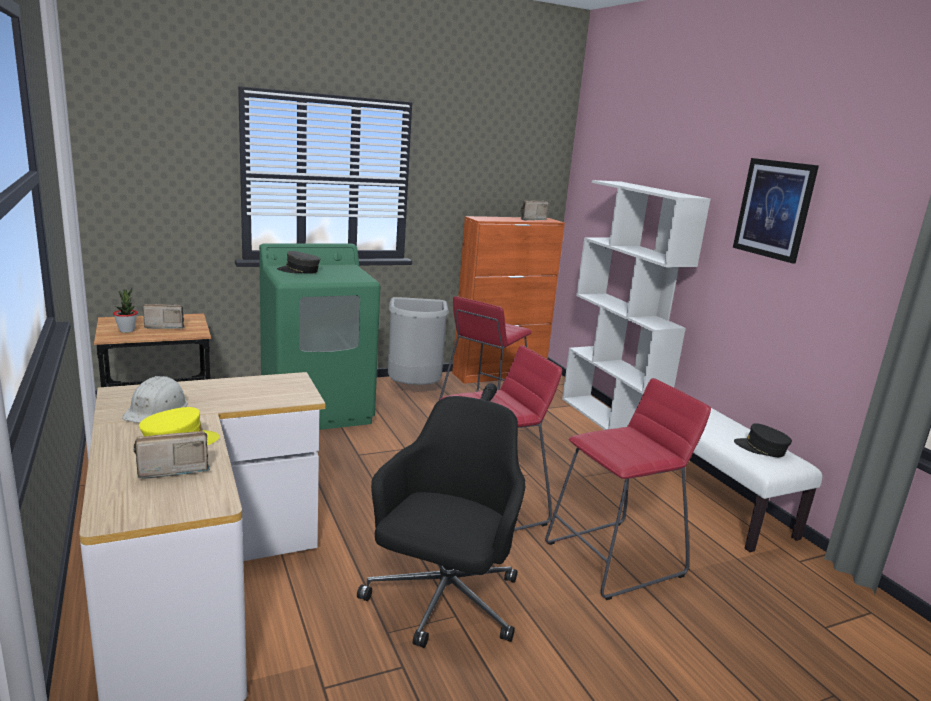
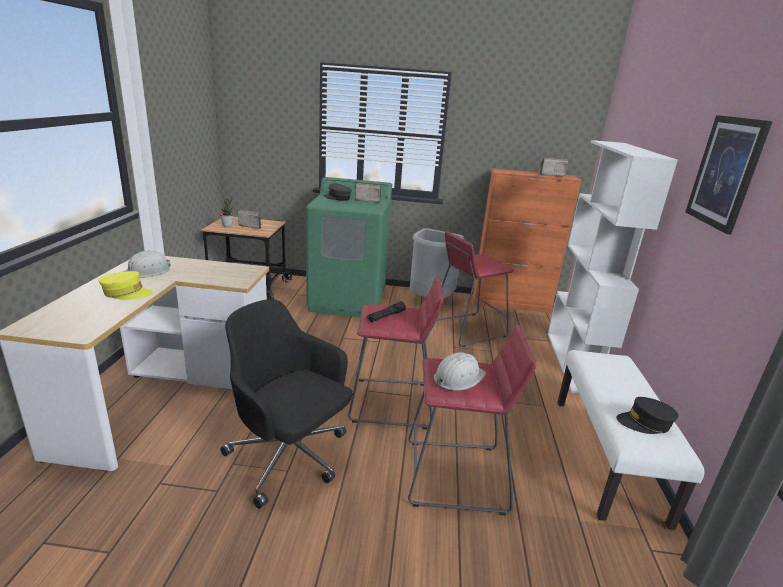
camera: 30 degrees right, 5 degrees up
radio [134,431,210,478] -> radio moved to [355,183,381,202]
black office chair [357,396,525,648] -> black office chair turned 105 degrees counterclockwise [220,299,352,509]
black cap [734,423,792,457] -> black cap turned 60 degrees counterclockwise [616,397,678,434]
none -> white hard hat [434,352,486,391]

